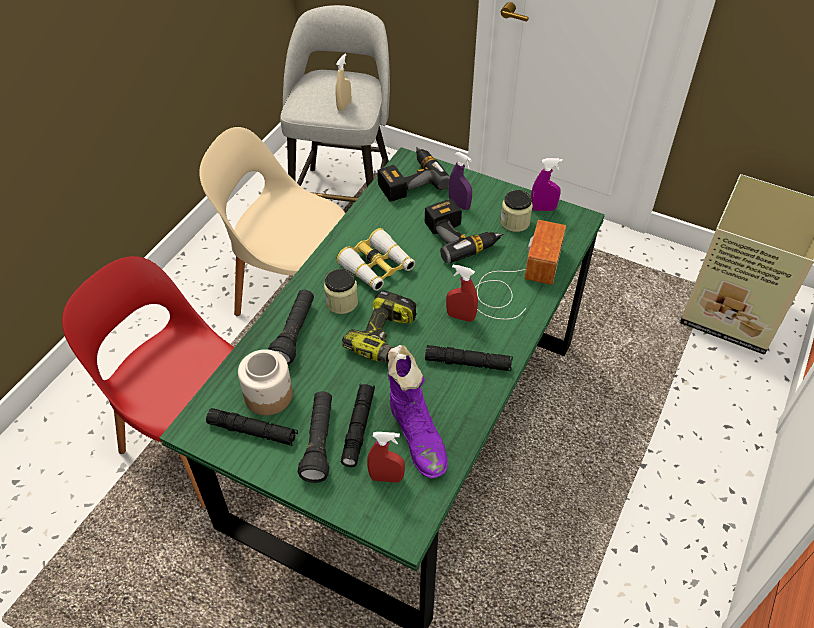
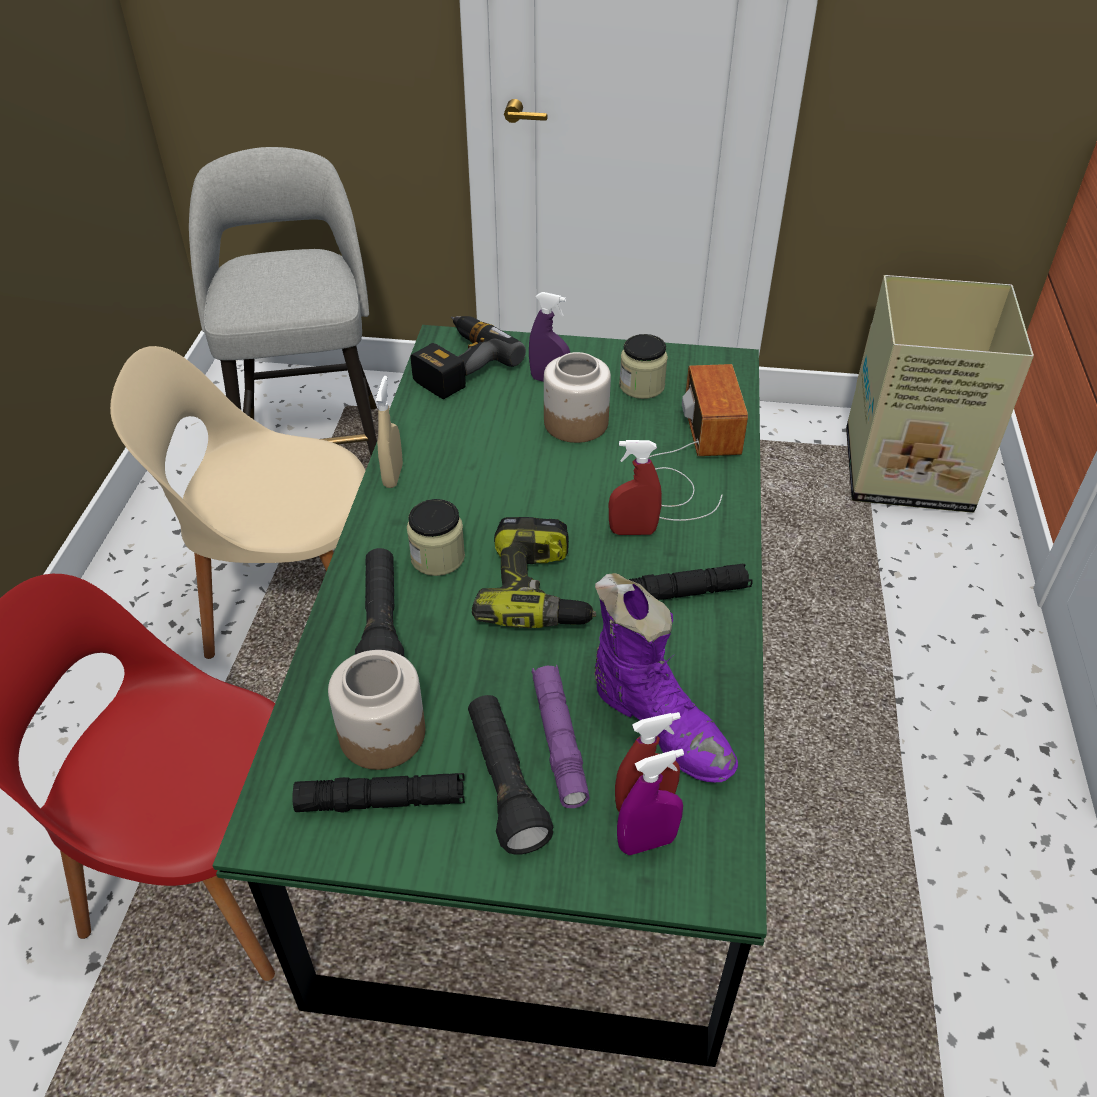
camera: 20 degrees left, 5 degrees down
beige spray bottle [335,54,351,111] -> beige spray bottle moved to [376,376,403,488]
binoculars [336,228,415,291] -> none
black flashlight [341,383,375,467] -> purple flashlight [532,665,590,808]
power drill [425,199,504,263] -> jar [544,352,611,443]
purple spray bottle [531,158,563,211] -> purple spray bottle moved to [617,749,684,855]

